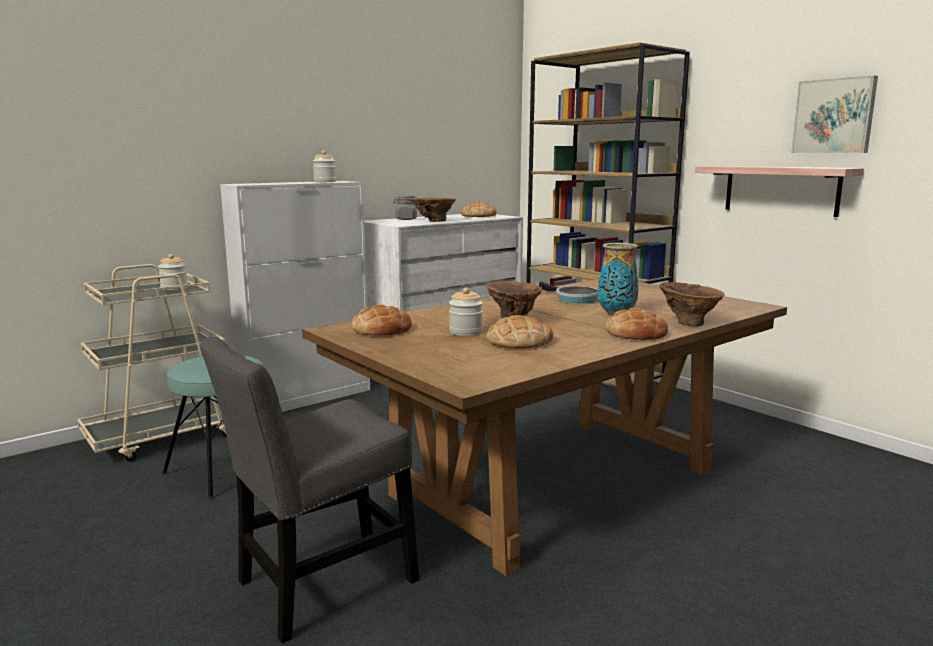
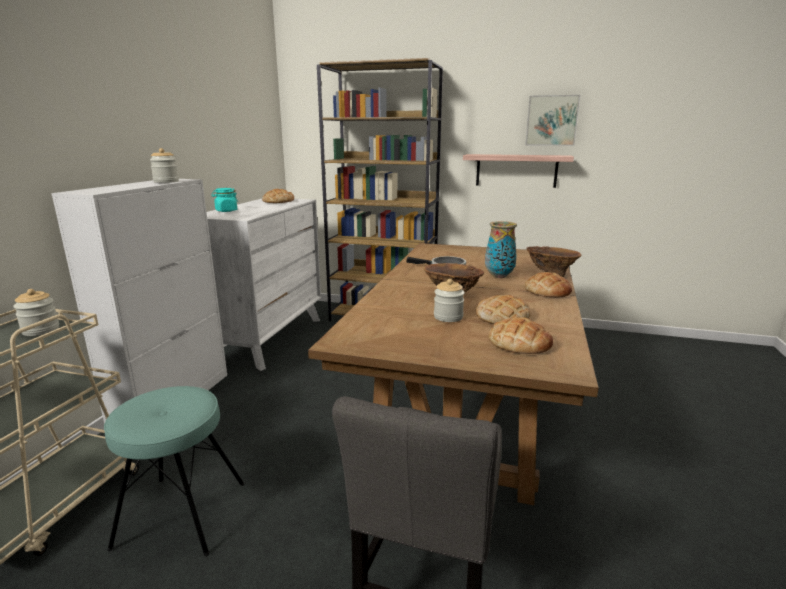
camera: 35 degrees left, 5 degrees up
bread [352,304,412,336] -> bread moved to [489,317,553,354]
grey jar [393,195,417,220] -> turquoise jar [211,188,238,212]
brown vase [411,198,456,222] -> none

